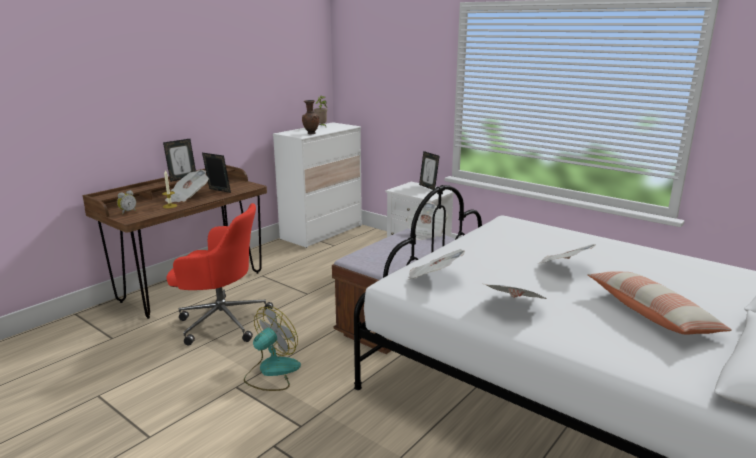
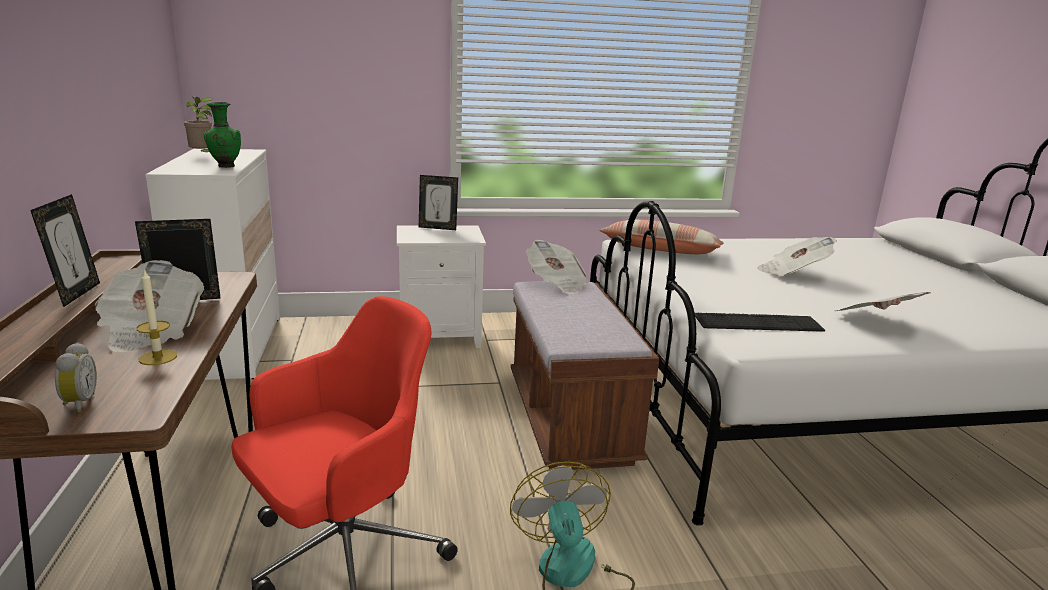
camera: 50 degrees left, 0 degrees up
brown vase [302,100,319,134] -> green vase [204,102,241,168]
newspaper [408,249,465,280] -> keyboard [695,313,825,332]
pillow [587,271,732,335] -> pillow moved to [599,220,724,254]

